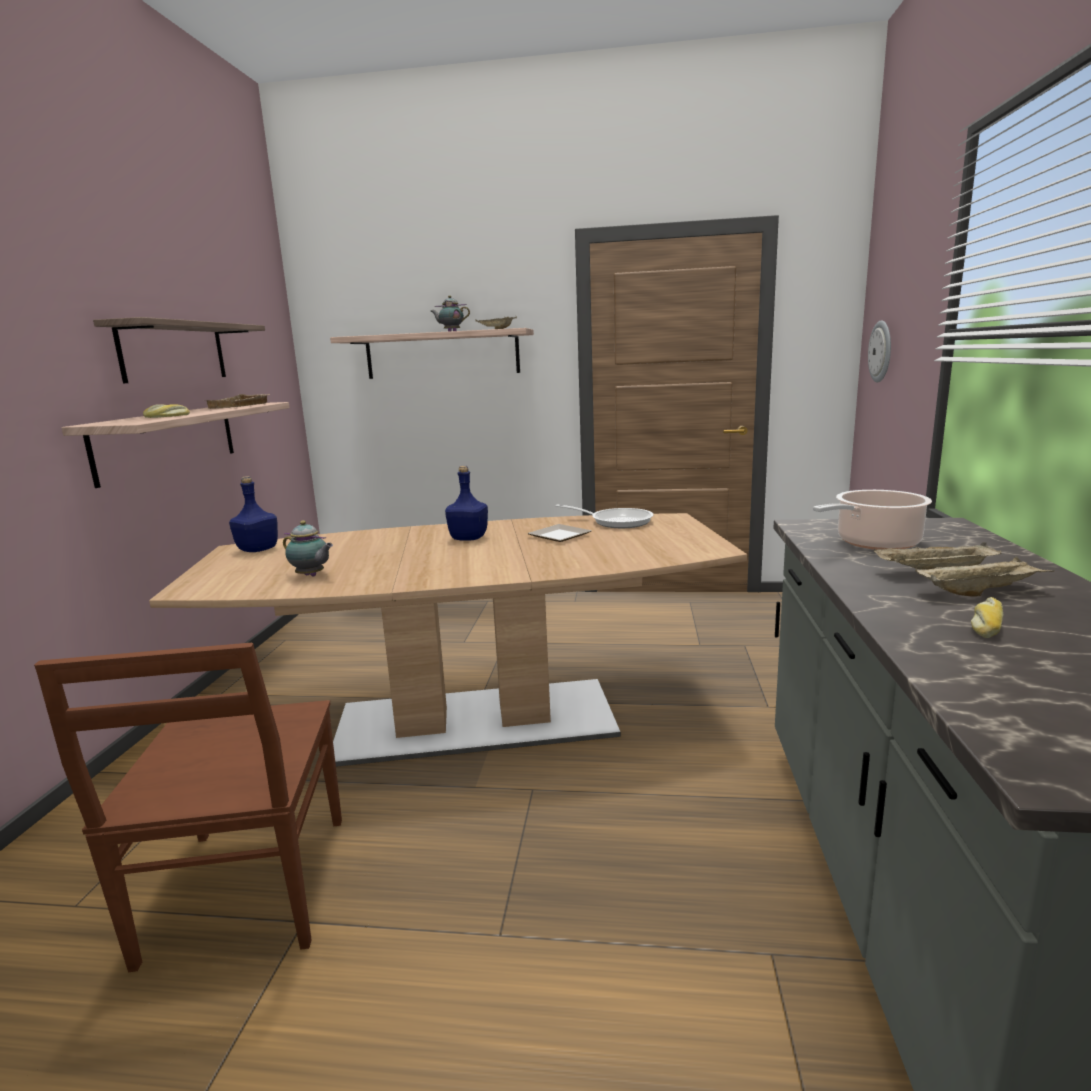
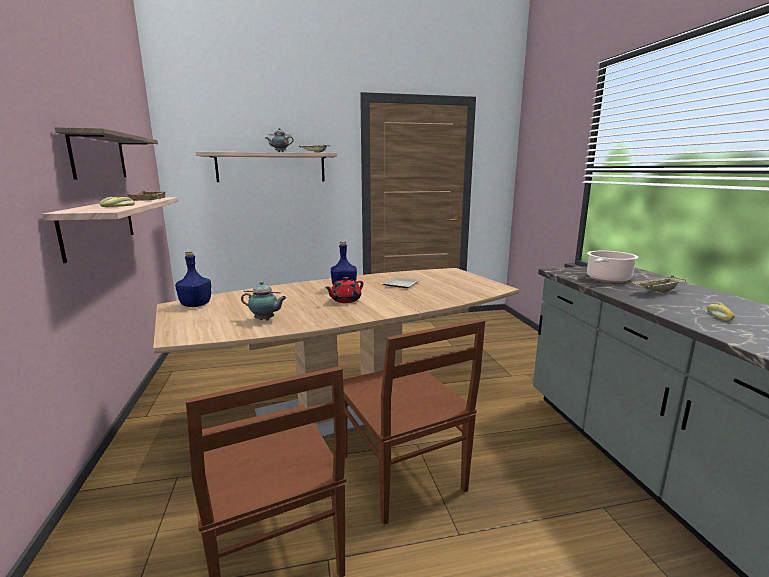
camera: 20 degrees left, 0 degrees up
frying pan [556,504,653,528] -> none
wall clock [868,320,891,383] -> none
beige tray [915,556,1055,597] -> none
none -> red teapot [325,277,363,303]
none -> brown chair [343,319,485,525]

